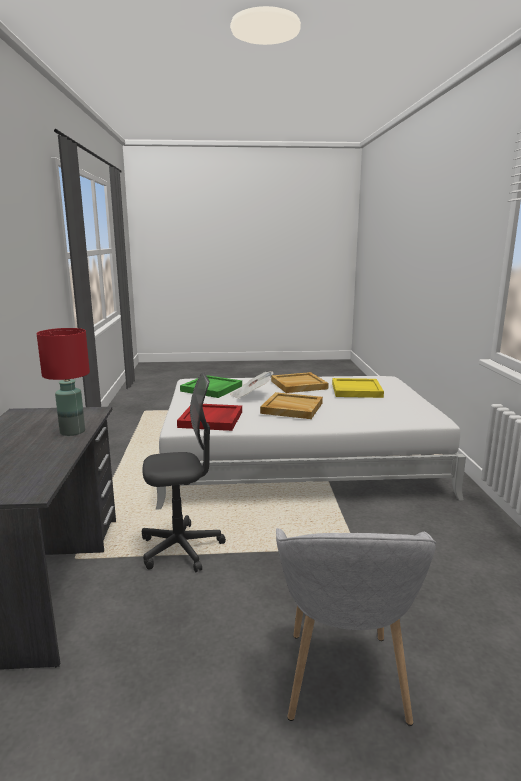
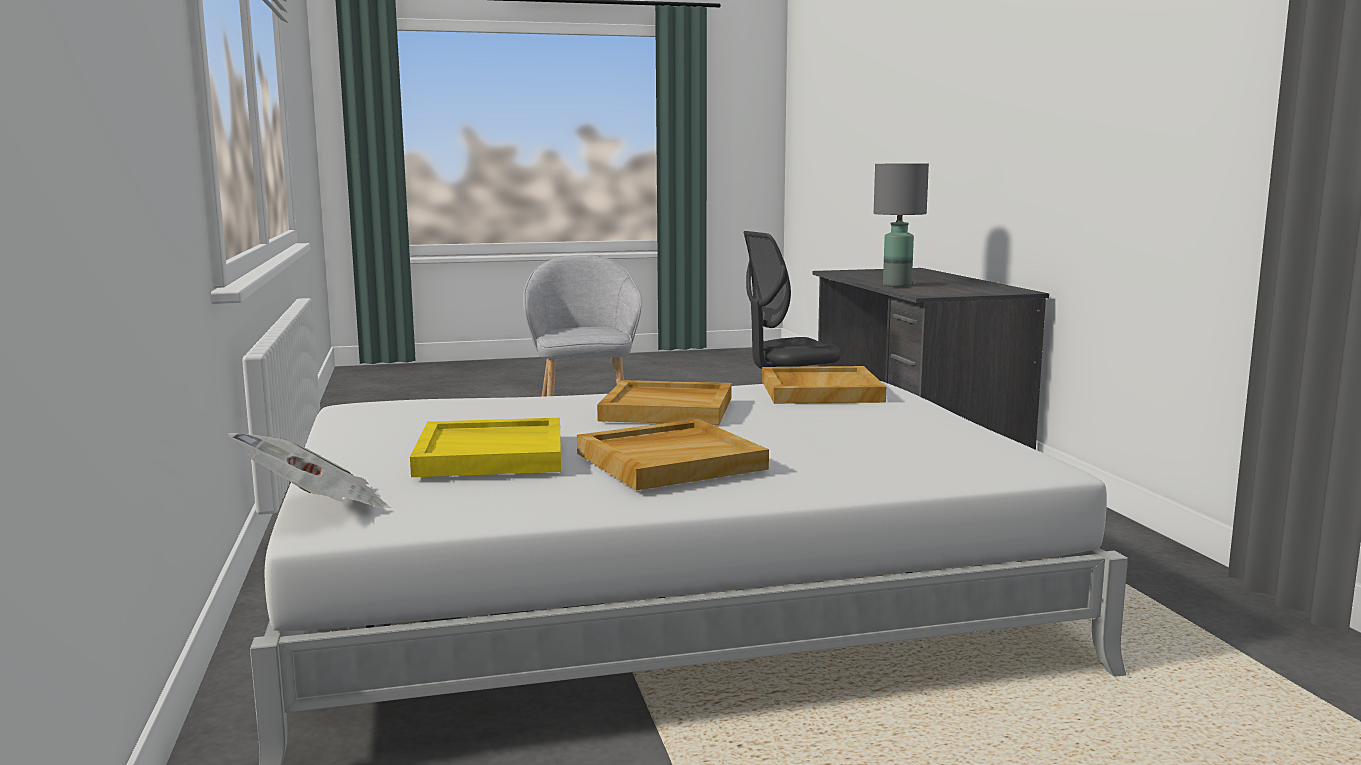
camera: 170 degrees right, 5 degrees down
red table lamp [37,328,90,436] -> grey table lamp [874,163,929,287]
red tray [177,404,242,431] -> beige tray [762,366,886,404]
green tray [180,375,242,398] -> none
newspaper [230,371,274,399] -> newspaper moved to [228,433,391,508]

